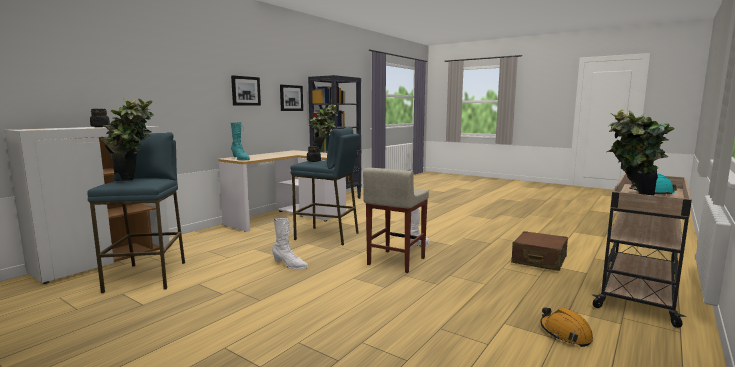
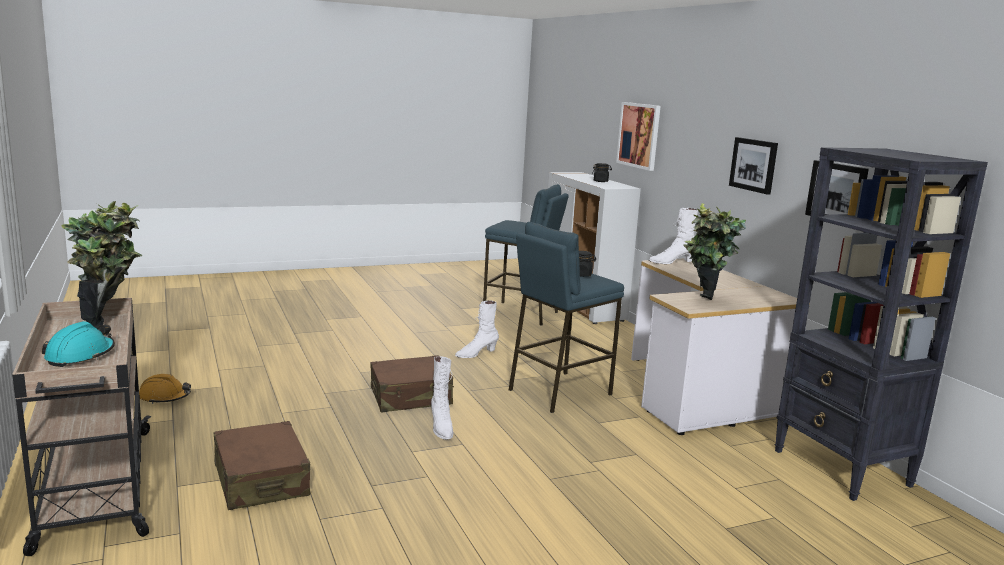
camera: 120 degrees right, 5 degrees up
potted plant [101,98,154,181] -> none
turquoise boot [231,122,250,160] -> white boot [649,208,698,264]
beige stool [363,168,429,273] -> brown suitcase [371,355,454,412]
none -> picture [616,102,661,171]

